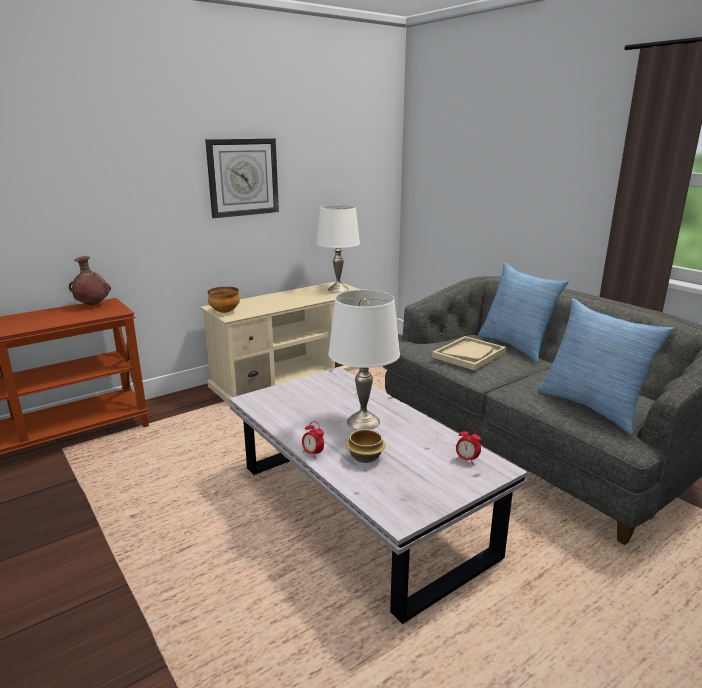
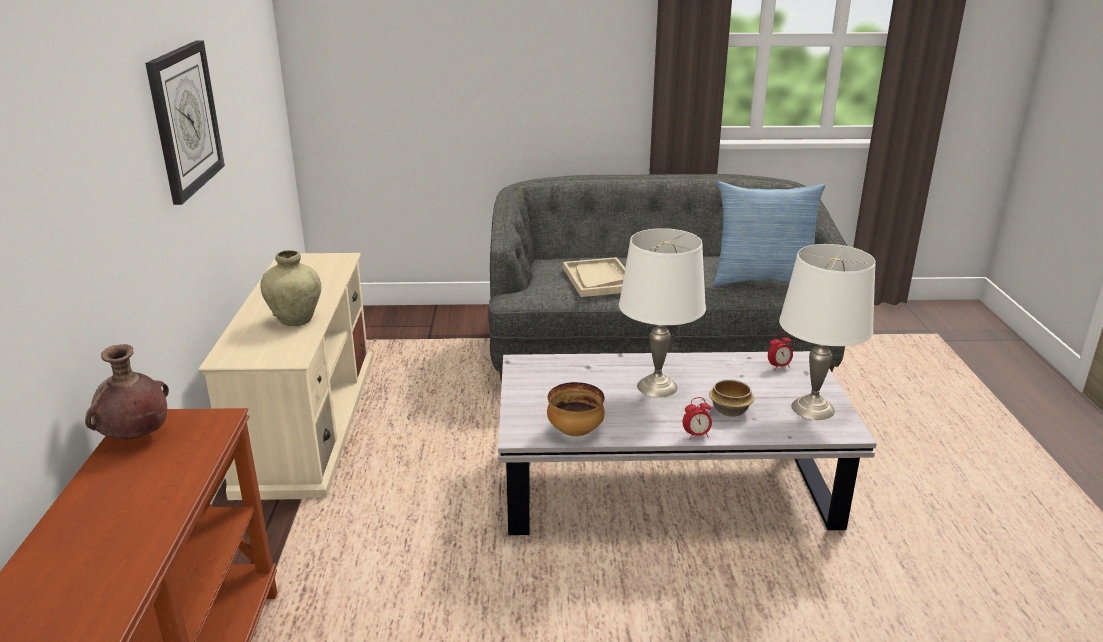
camera: 55 degrees left, 5 degrees up
bowl [208,287,240,313] -> bowl moved to [547,382,605,436]
white table lamp [316,205,360,292] -> white table lamp moved to [779,244,876,420]
pillow [478,263,569,363] -> none
none -> beige vase [260,250,321,326]

